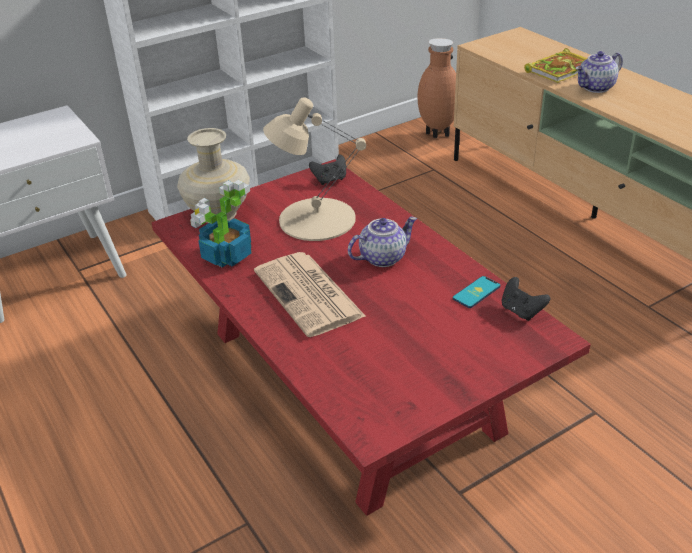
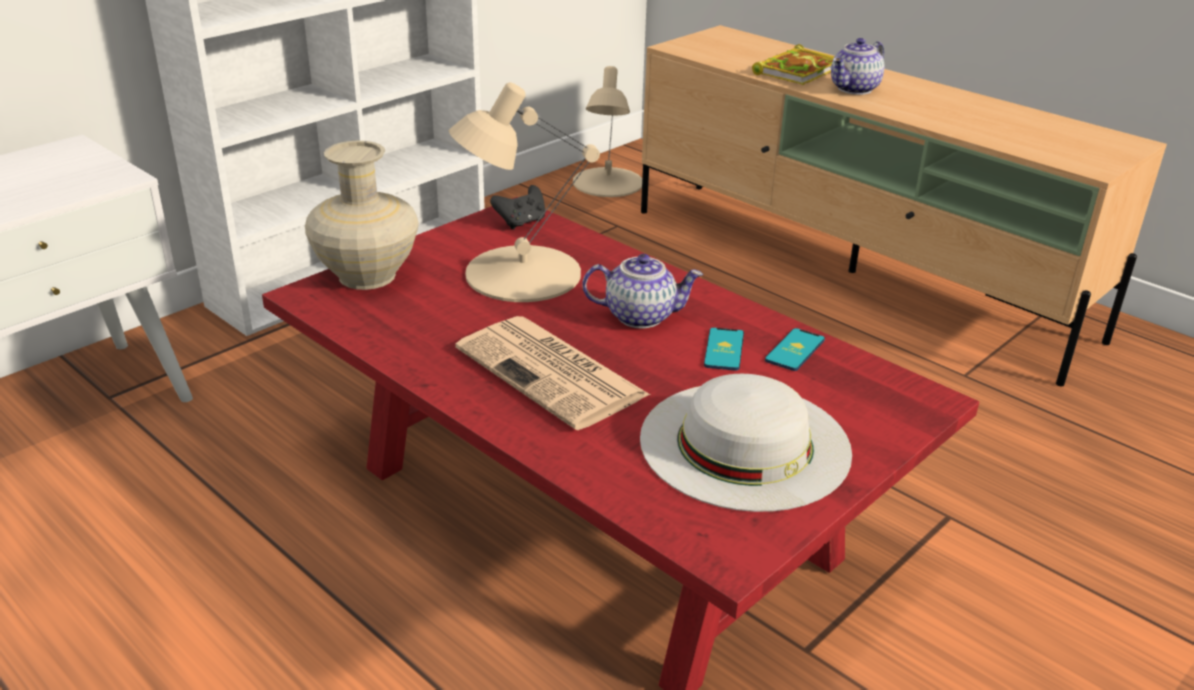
camera: 15 degrees left, 5 degrees down
potted plant [190,180,251,267] -> none
teapot [348,217,417,267] -> teapot turned 45 degrees clockwise [582,254,703,329]
brown vase [417,38,456,138] -> beige table lamp [573,66,642,197]
black game controller [502,277,550,321] -> none
none -> white hat [640,374,852,512]
none -> phone [704,328,744,371]

